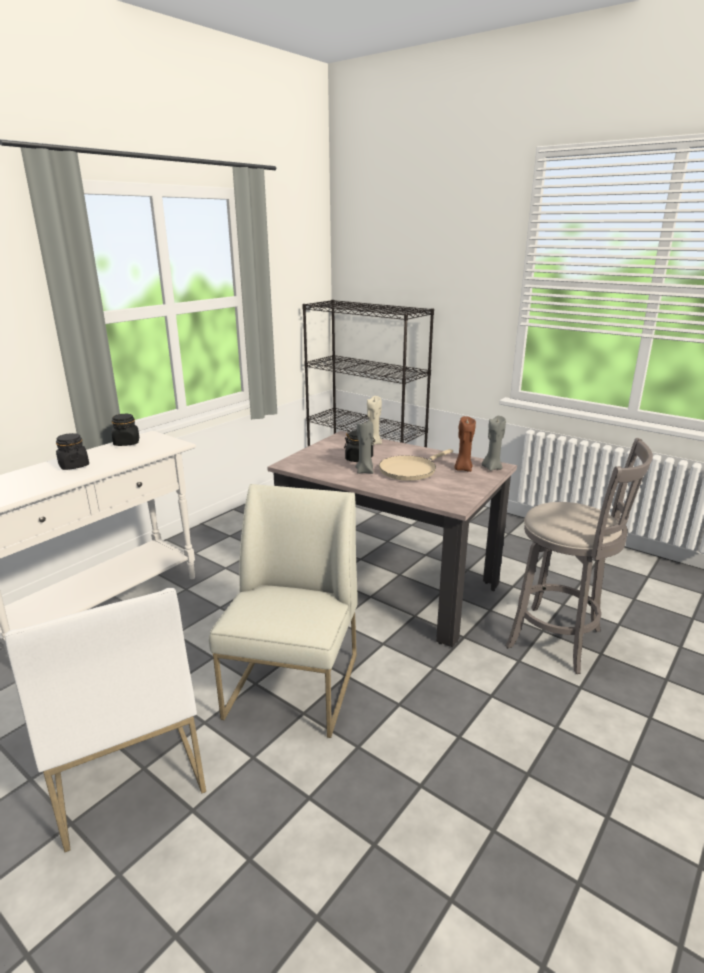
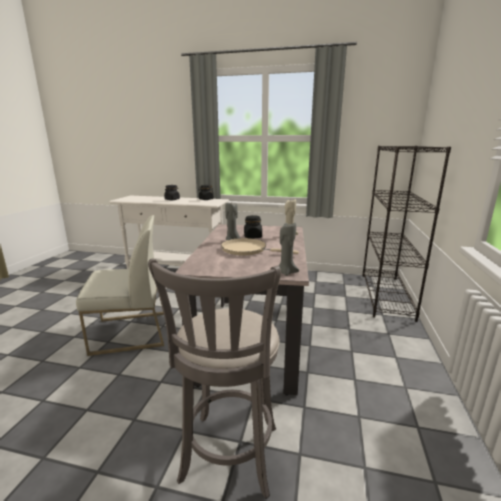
camera: 65 degrees right, 5 degrees down
white chair [5,588,206,852] -> none
brown candle [454,416,476,472] -> none

